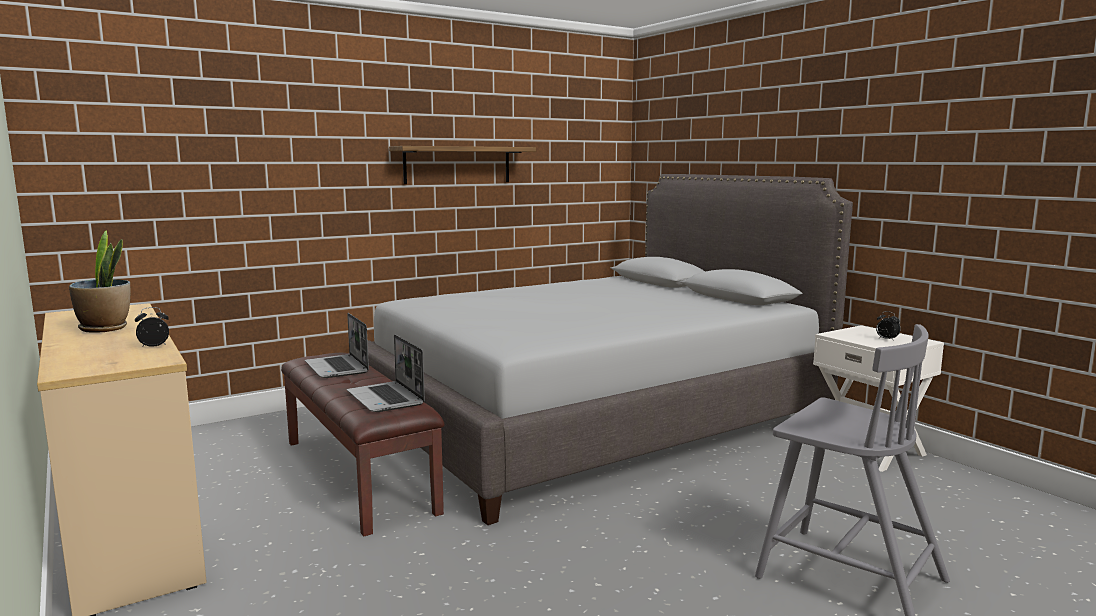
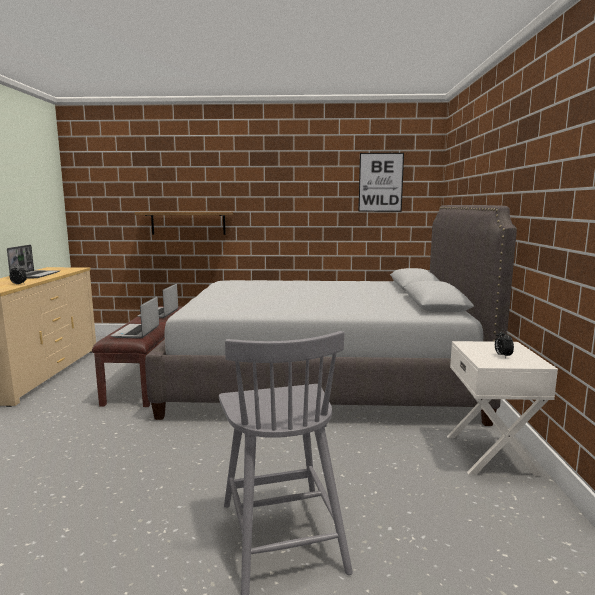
camera: 35 degrees right, 0 degrees up
potted plant [69,230,130,333] -> laptop [7,245,60,278]
shelf [389,146,536,184] -> shelf moved to [135,212,233,235]
none -> picture [358,153,404,212]

